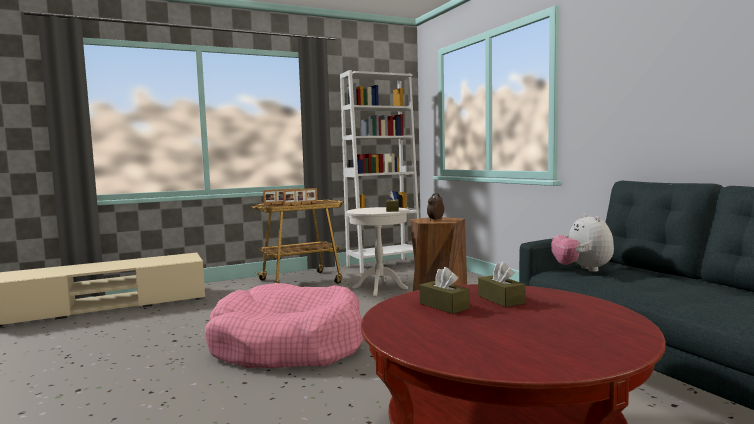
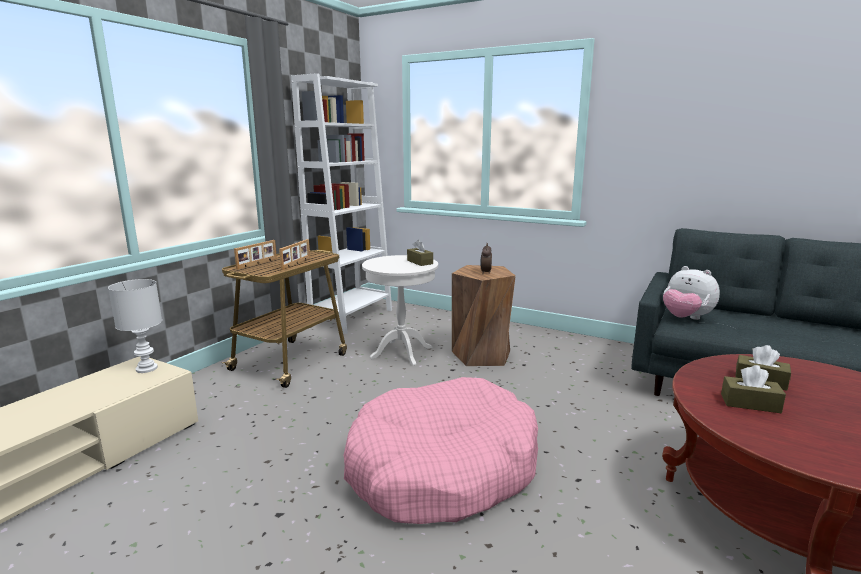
camera: 35 degrees left, 10 degrees up
none -> white table lamp [108,279,162,373]

